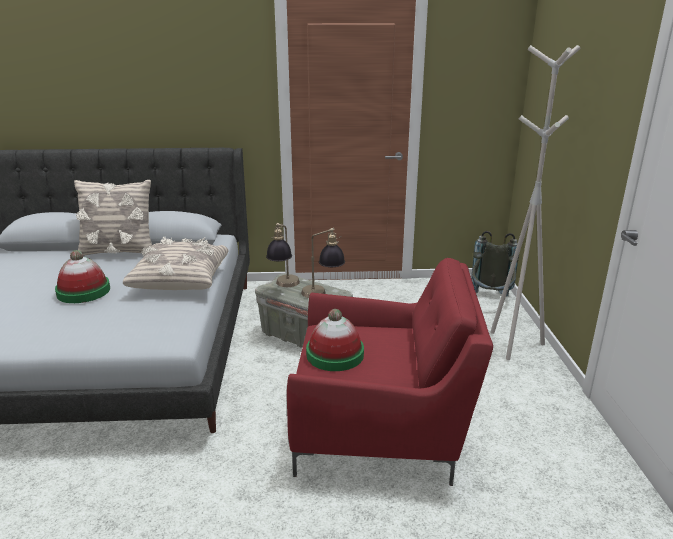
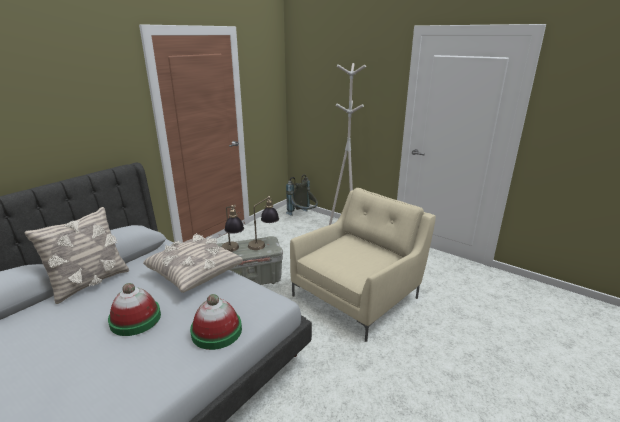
camera: 50 degrees left, 0 degrees up
red armchair [287,258,493,486] -> beige armchair [290,188,436,342]
hat [306,309,364,371] -> hat moved to [190,294,242,350]

